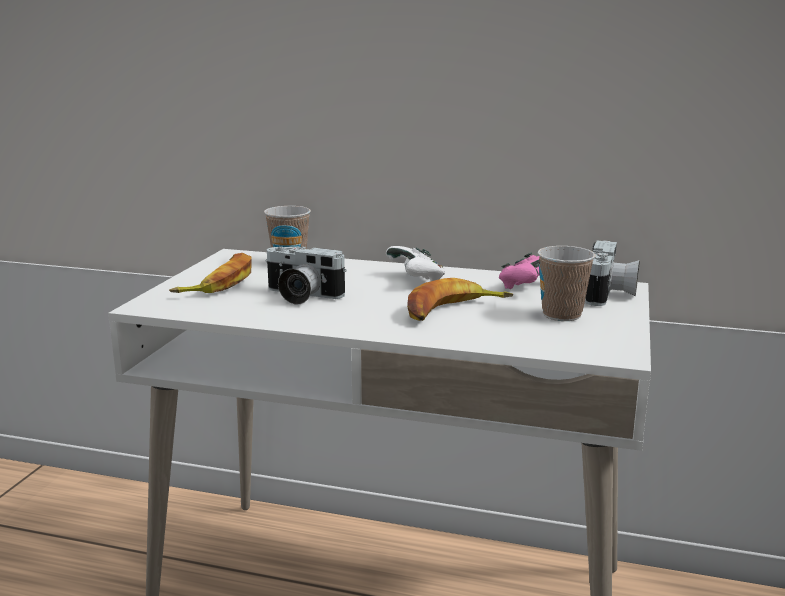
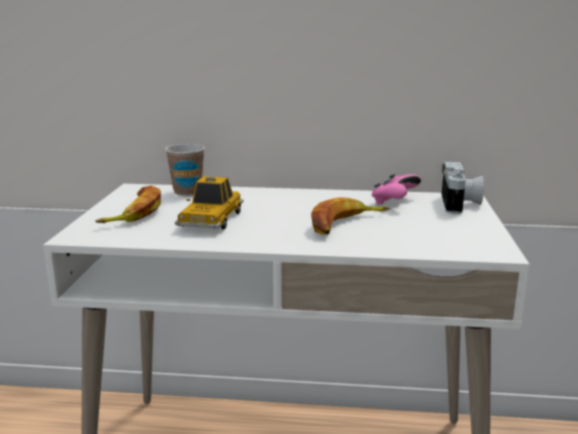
camera: 10 degrees left, 0 degrees up
camera [266,246,347,304] -> toy car [175,176,243,230]
white game controller [386,246,445,281] -> none
cup [538,246,595,321] -> none

